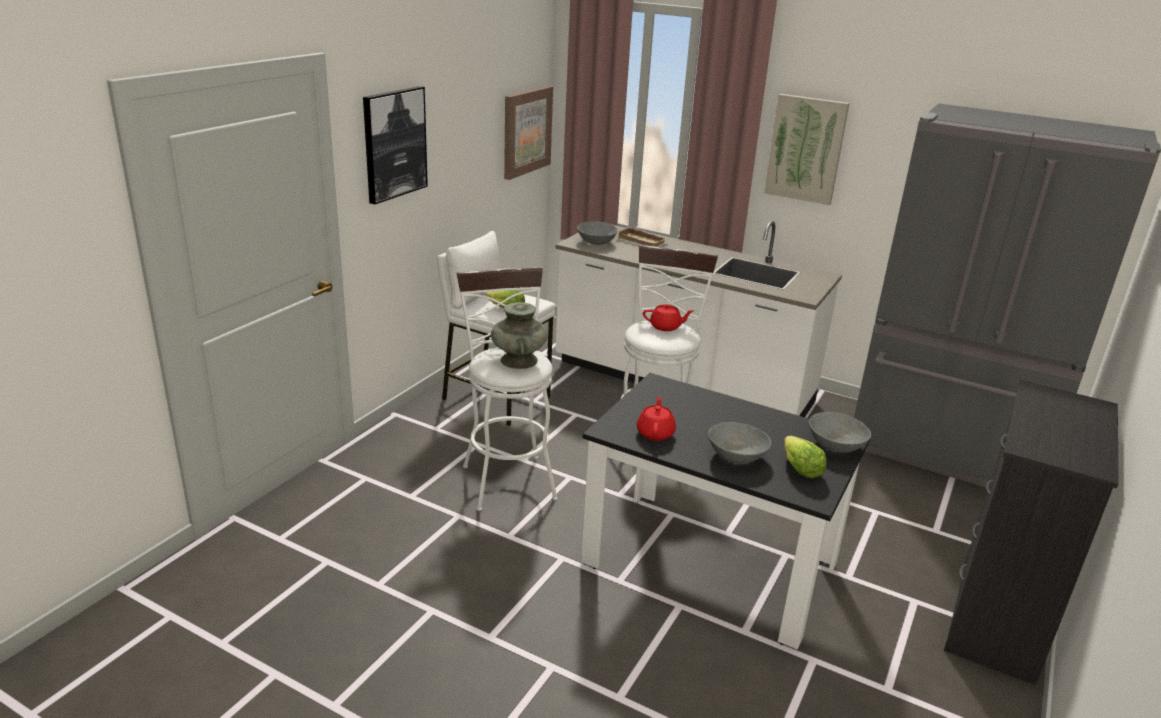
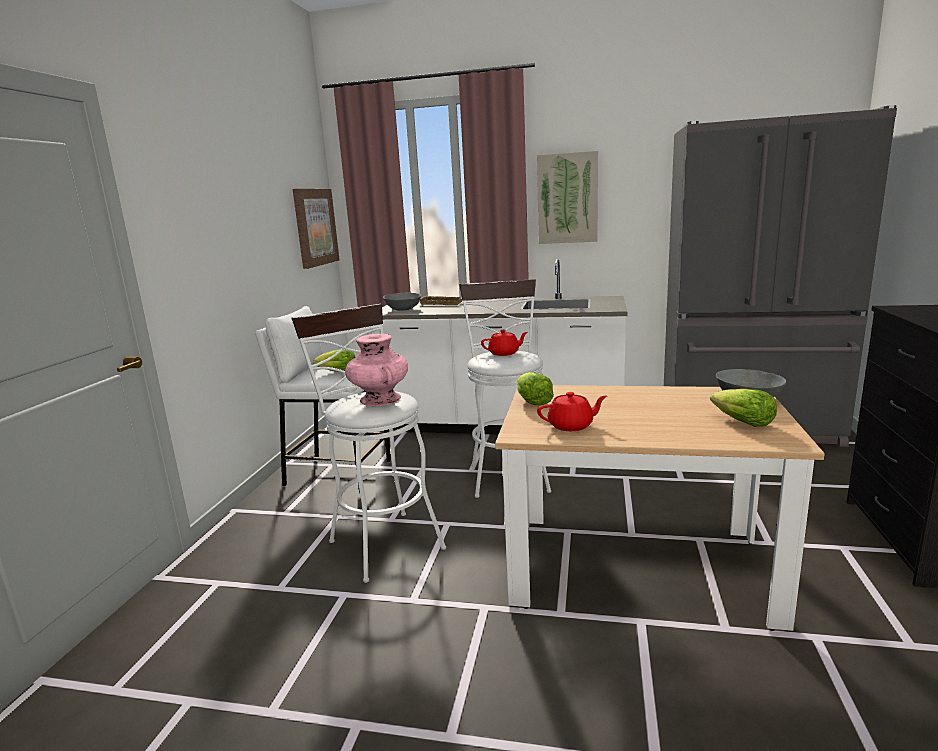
camera: 15 degrees left, 10 degrees down
picture [363,86,428,205] -> none
turquoise vase [491,302,547,369] -> pink vase [345,334,408,406]
black dining table [581,373,870,649] -> beige dining table [495,385,825,631]
red teapot [637,396,676,441] -> red teapot turned 90 degrees clockwise [537,392,607,431]
grey bowl [708,422,771,464] -> none
none -> lettuce [517,372,554,405]

